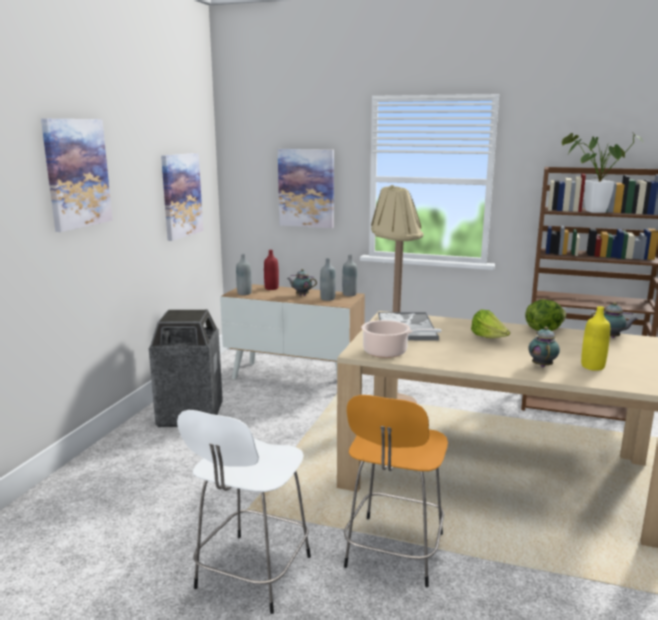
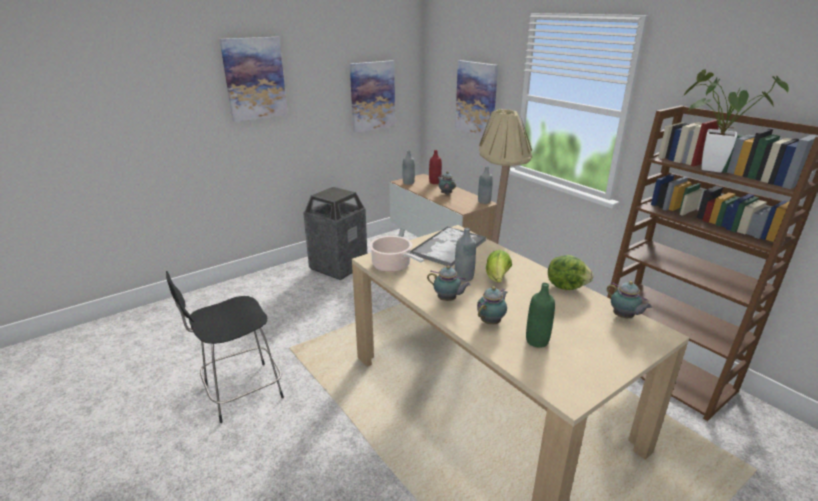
camera: 35 degrees right, 10 degrees up
white stool [177,410,311,614] -> black stool [166,271,284,423]
grey bottle [320,258,336,301] -> grey bottle moved to [455,228,476,282]
orange stool [344,395,448,587] -> none
yellow bottle [581,306,610,371] -> green bottle [526,283,555,348]
none -> teapot [427,265,471,301]

